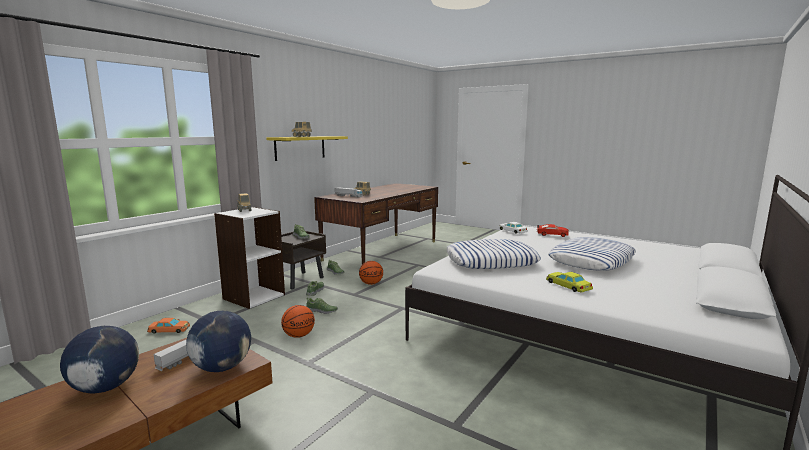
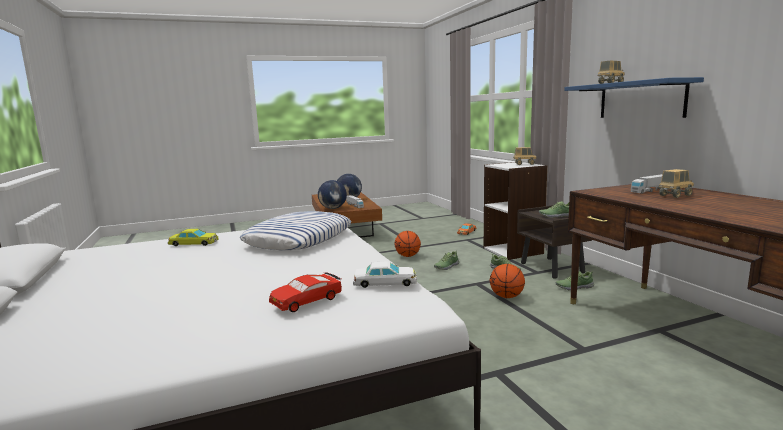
camera: 125 degrees right, 0 degrees up
yellow shelf [266,136,348,161] -> blue shelf [564,77,704,118]
pillow [548,237,636,271] -> none

